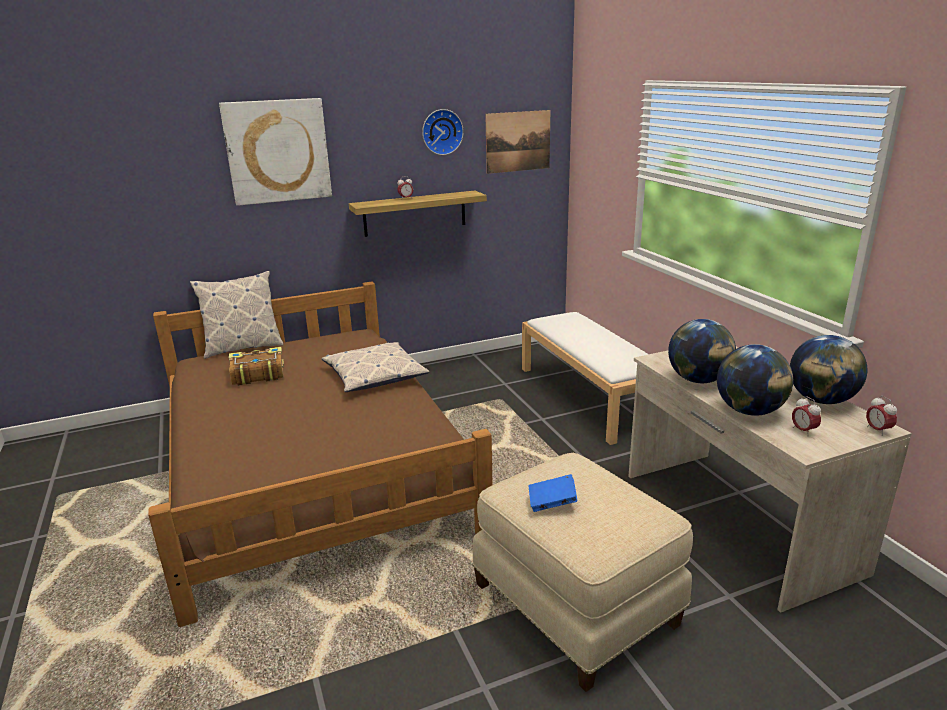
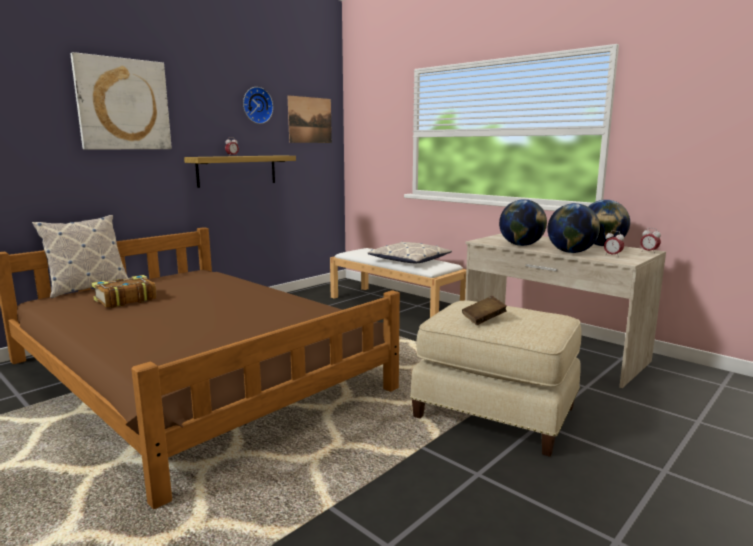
camera: 25 degrees left, 10 degrees down
pillow [322,342,430,392] -> pillow moved to [367,242,452,263]
blue book [529,474,578,512] -> brown book [462,296,507,325]

